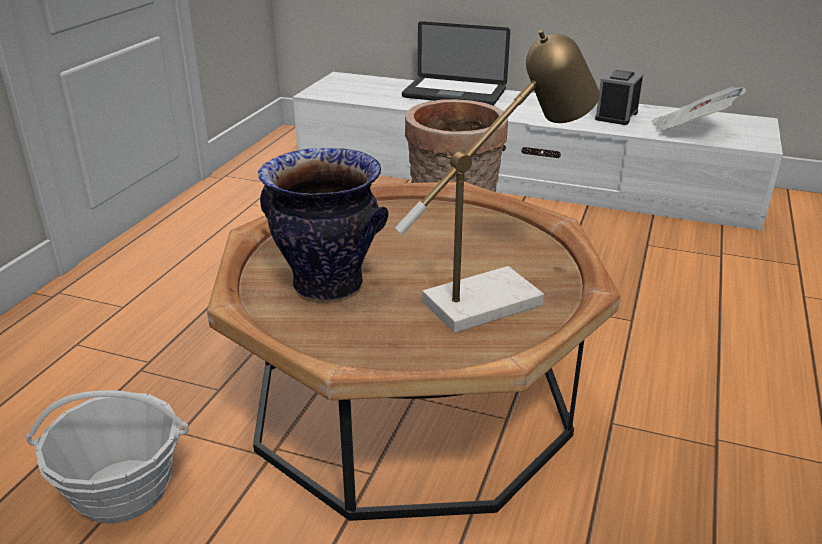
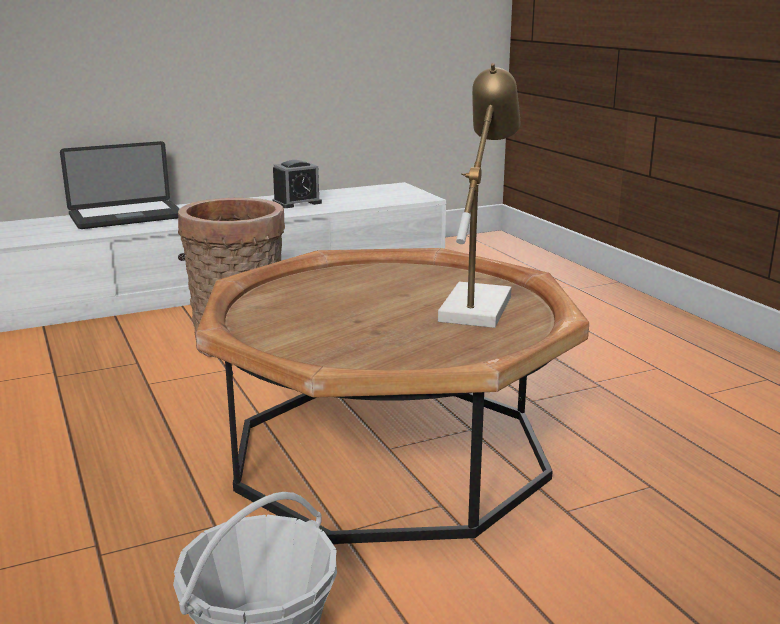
camera: 45 degrees left, 10 degrees down
vase [258,148,389,300] -> none
alarm clock [595,70,643,125] -> alarm clock turned 105 degrees counterclockwise [273,160,322,208]
newspaper [652,87,746,131] -> none

